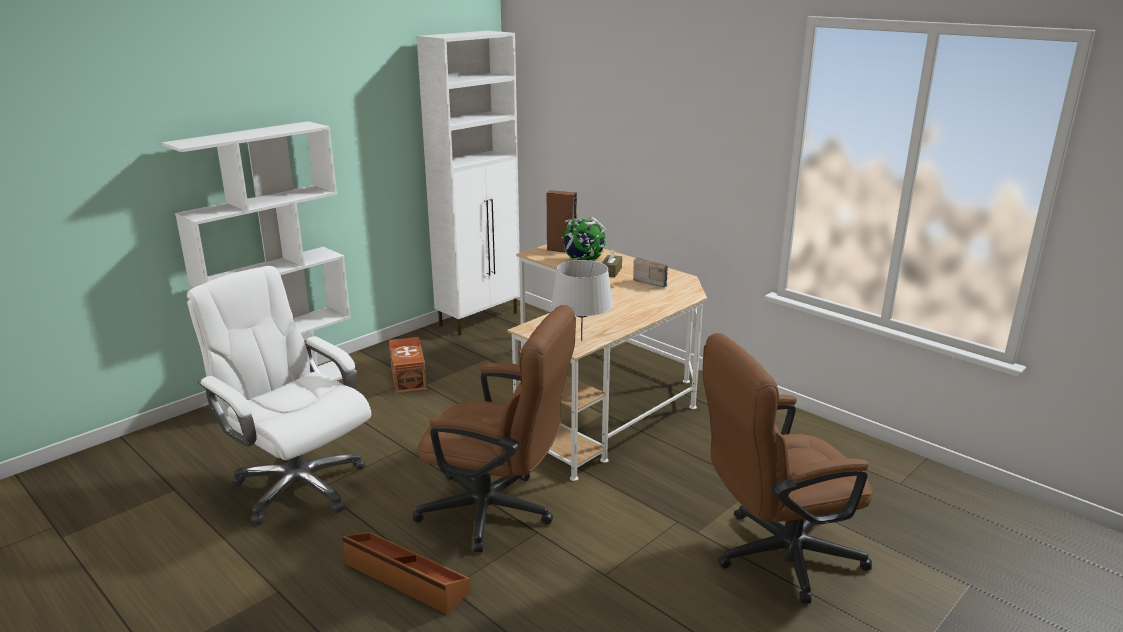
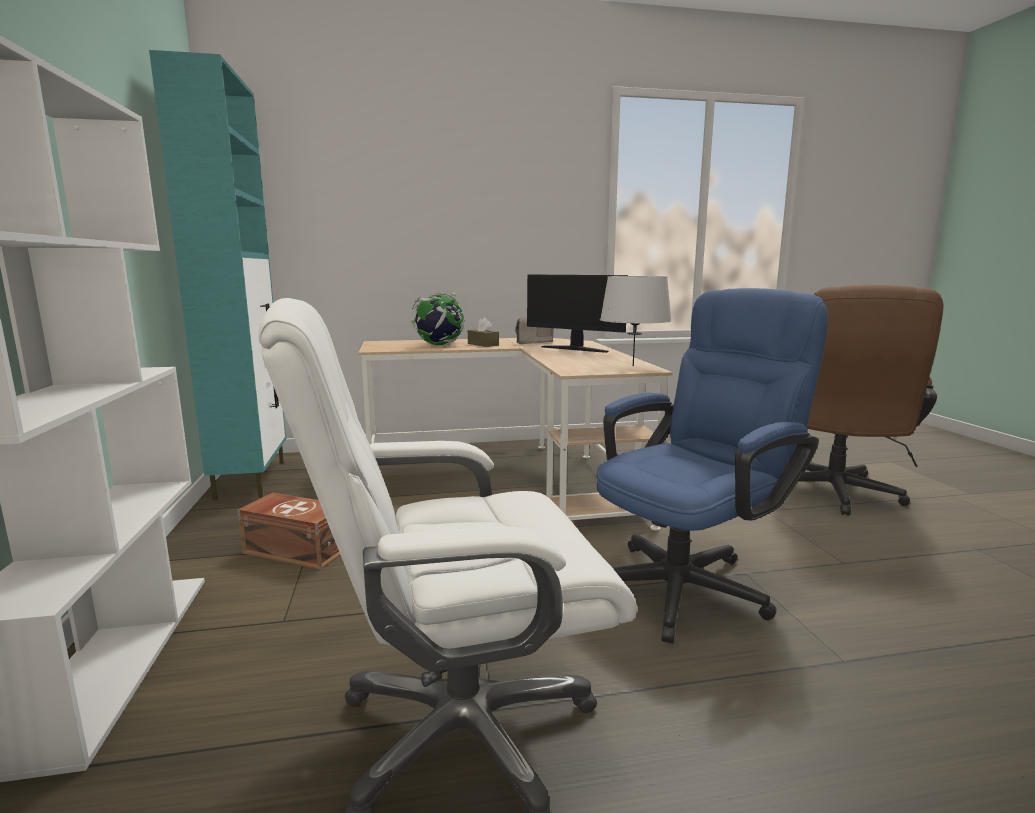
camera: 55 degrees left, 10 degrees down
brown storage box [342,532,471,614] -> none
brown office chair [412,305,576,552] -> blue office chair [597,288,828,643]
white cabinet [417,31,520,335] -> turquoise cabinet [149,50,286,500]
brown speaker [547,190,577,253] -> none
none -> monitor [527,275,628,353]

